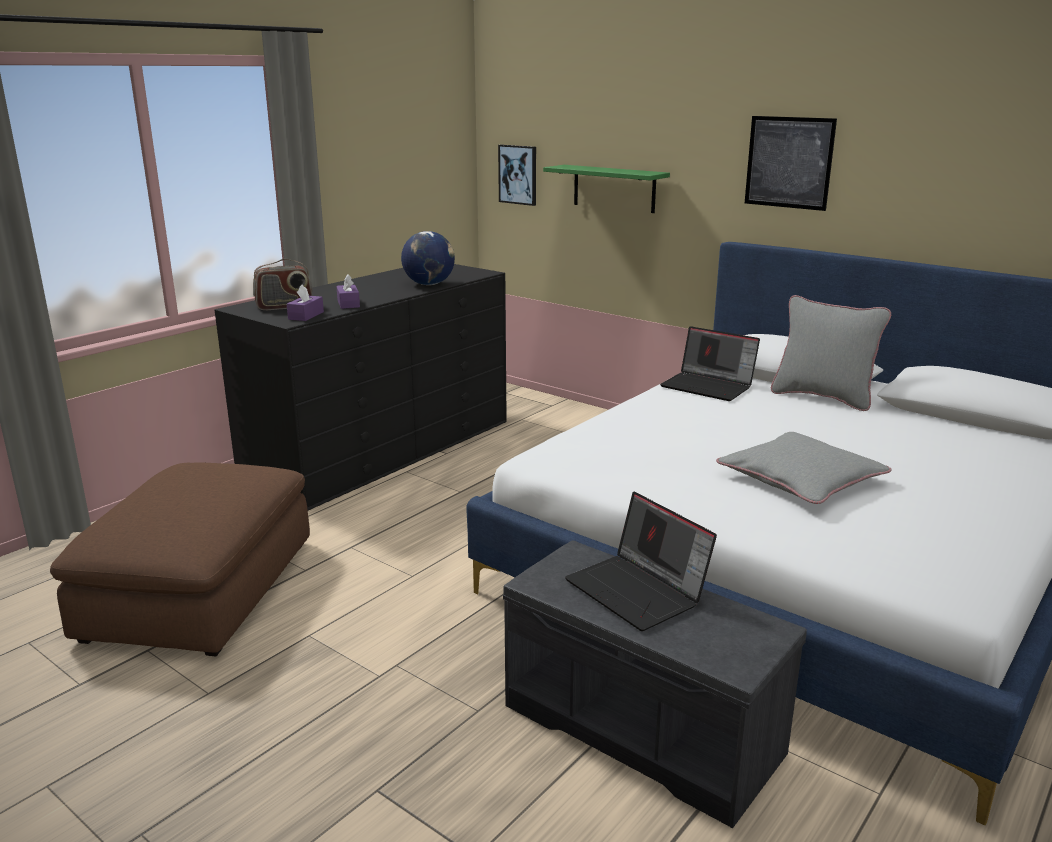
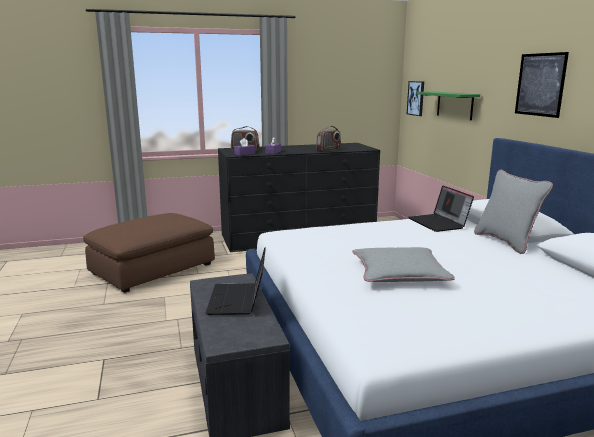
camera: 35 degrees right, 5 degrees down
globe [401,231,455,285] -> radio [316,126,341,151]

